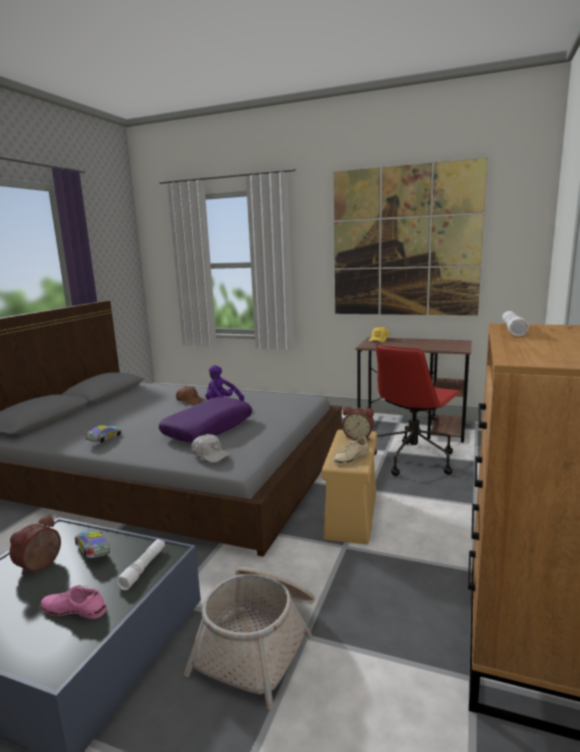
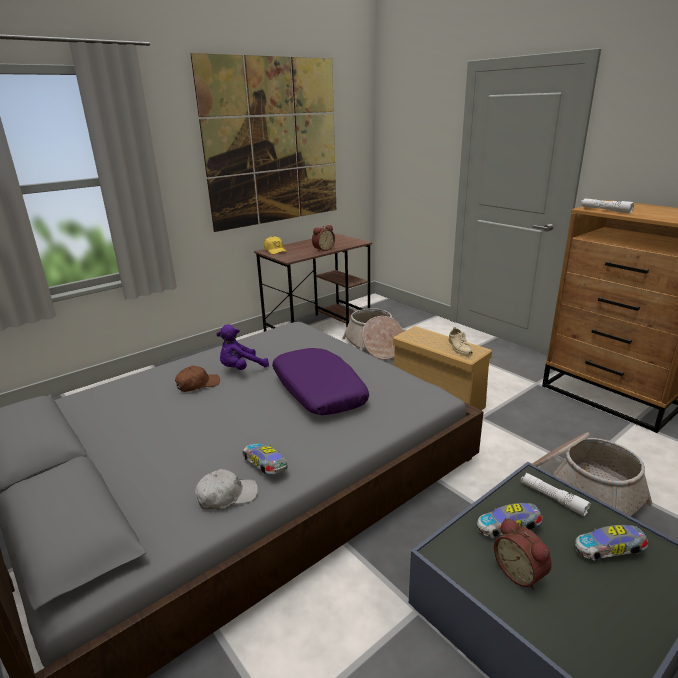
camera: 60 degrees left, 10 degrees up
pink shoe [40,585,107,619] -> toy car [575,525,648,561]
white cap [191,434,230,463] -> white cap moved to [195,469,258,510]
alarm clock [342,406,374,440] -> alarm clock moved to [312,225,335,252]
red office chair [374,345,462,476] -> basket [343,308,403,360]

